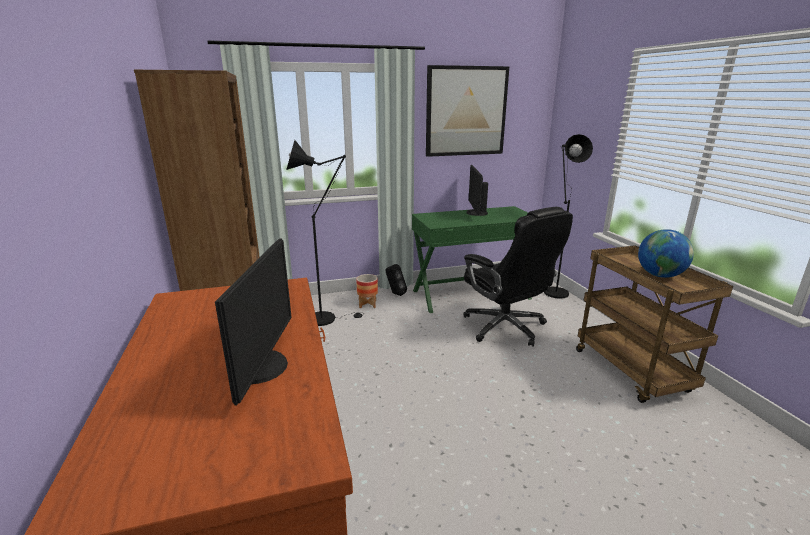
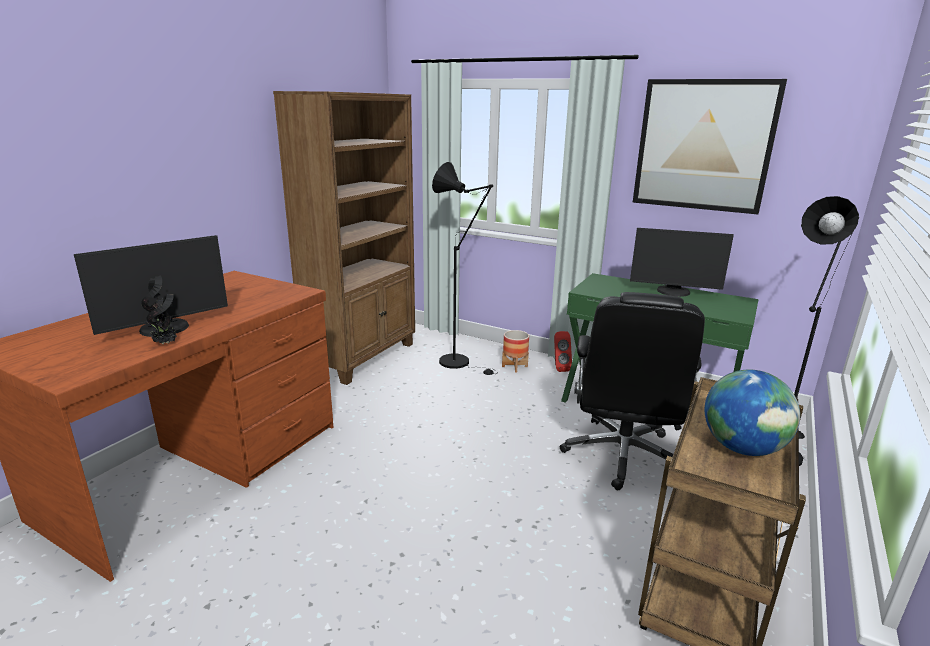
camera: 45 degrees right, 0 degrees up
black speaker [385,264,407,296] -> red speaker [554,331,572,372]
monitor [466,165,488,216] -> monitor turned 120 degrees counterclockwise [630,228,734,297]
none -> potted plant [141,275,177,344]

